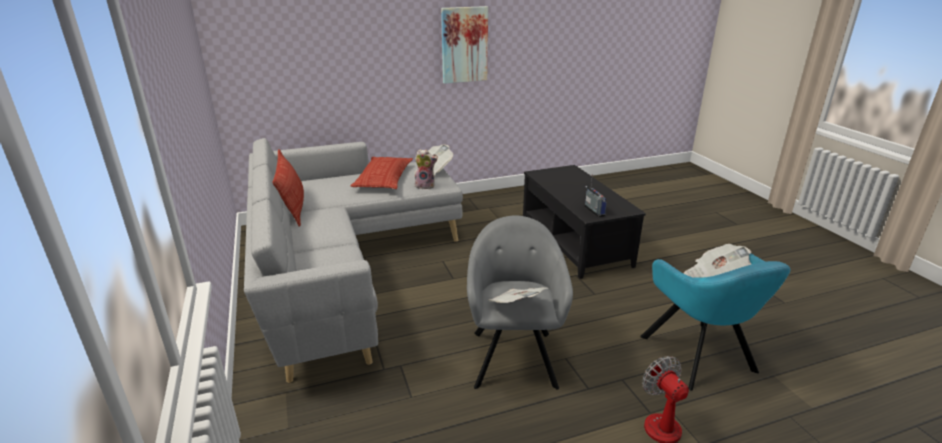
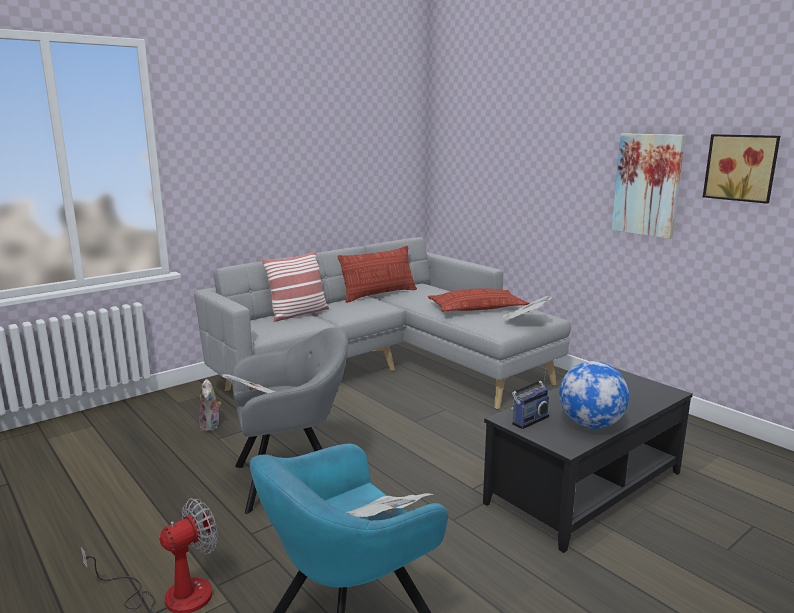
camera: 70 degrees right, 10 degrees down
plush toy [415,149,437,189] -> plush toy moved to [199,379,221,432]
none -> pillow [261,251,329,322]
none -> globe [559,361,629,429]
none -> picture [703,134,780,204]

